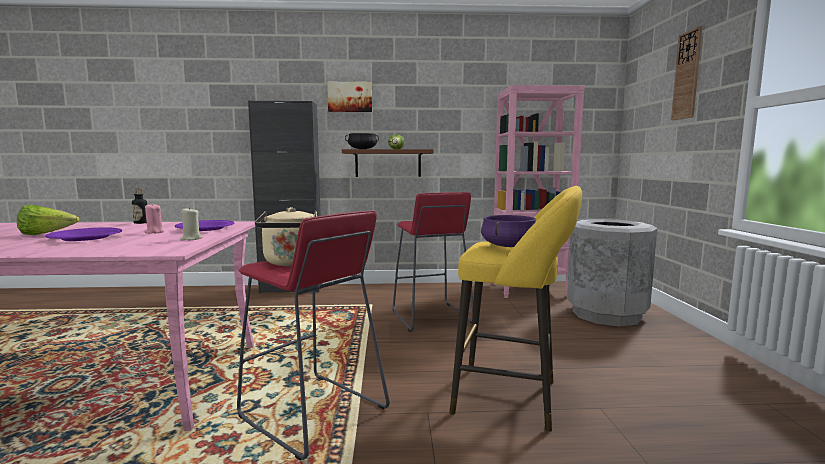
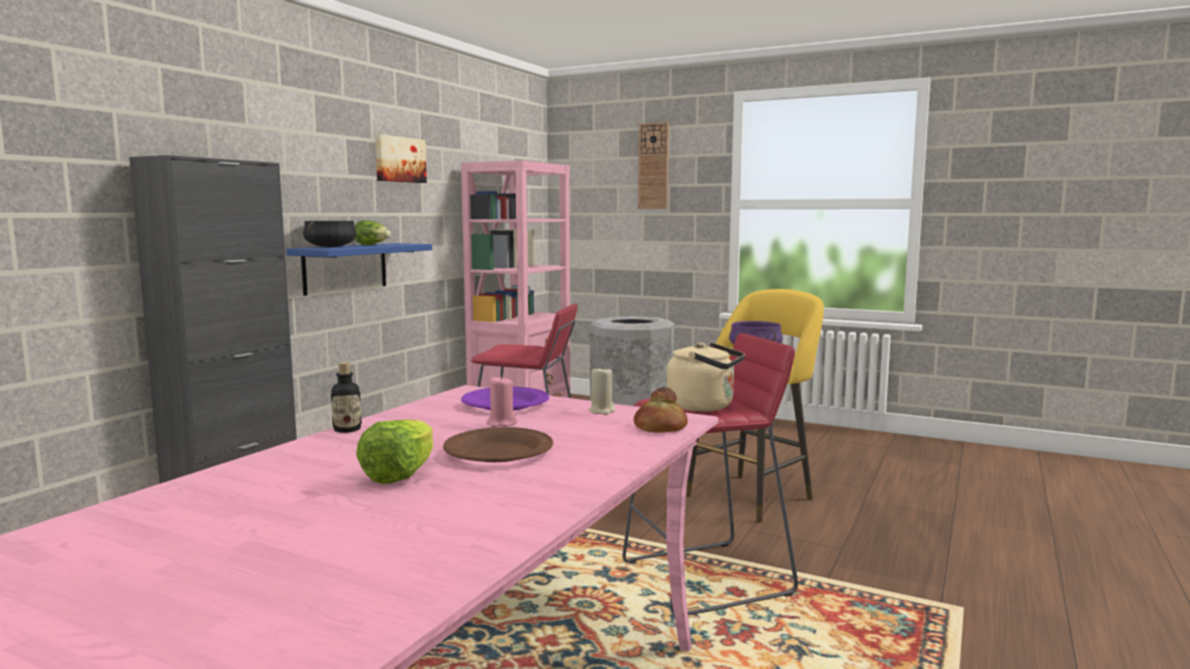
camera: 60 degrees left, 0 degrees up
purple plate [45,228,122,241] -> brown plate [443,427,553,462]
picture [327,82,372,112] -> picture moved to [375,134,427,183]
brown shelf [342,149,434,177] -> blue shelf [286,243,432,296]
none -> bread [634,387,688,433]

